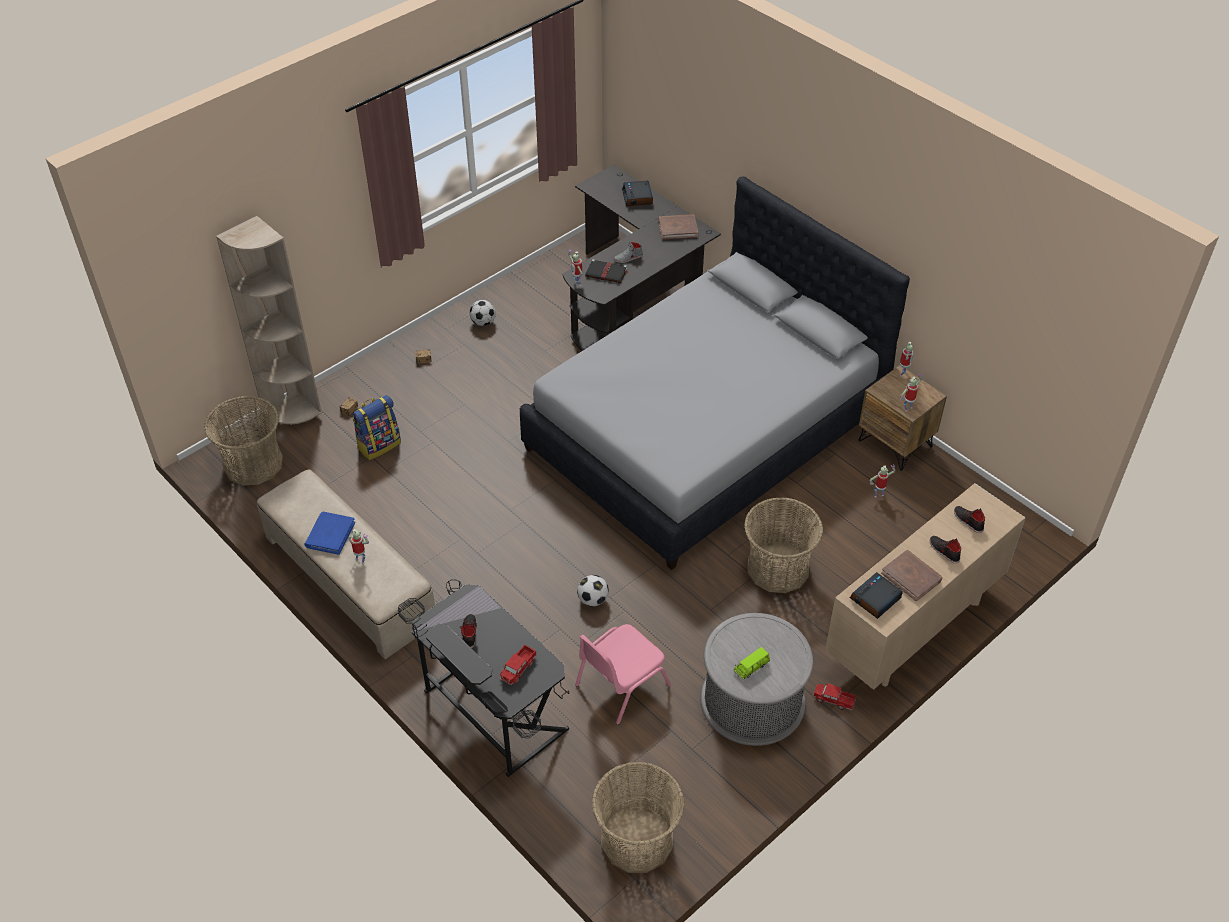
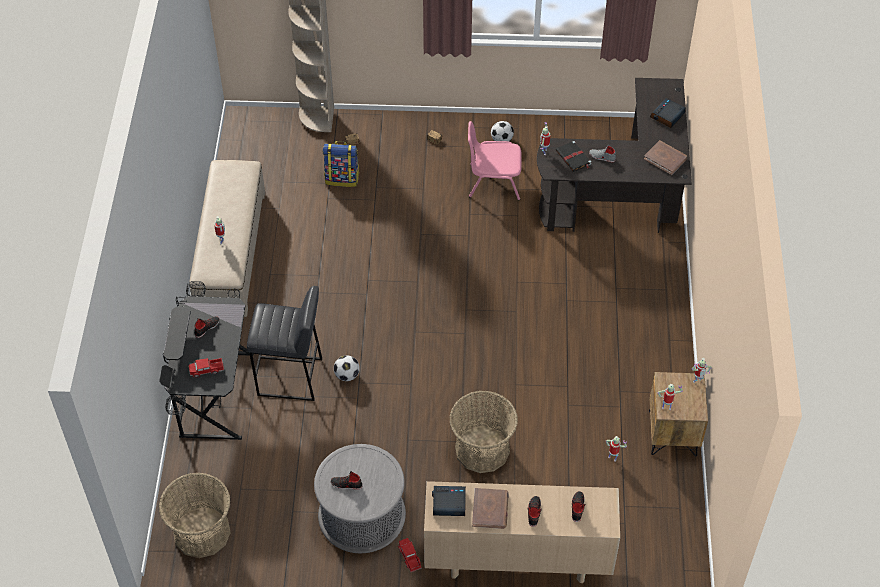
camera: 45 degrees right, 5 degrees up
basket [204,396,283,485] -> none
blue book [304,512,355,555] -> none
grey bed [520,176,910,570] -> none
pink chair [575,624,671,725] -> pink chair moved to [468,121,522,200]
green toy car [734,647,770,680] -> black shoe [331,471,363,490]
none -> grey stool [247,286,322,401]

